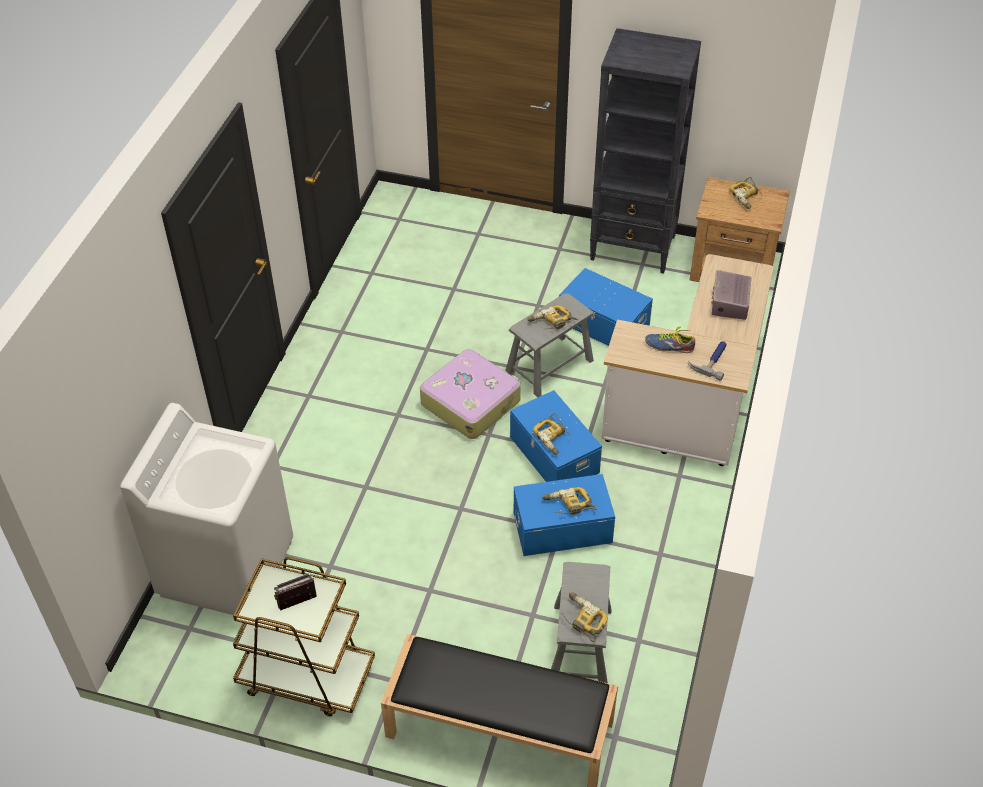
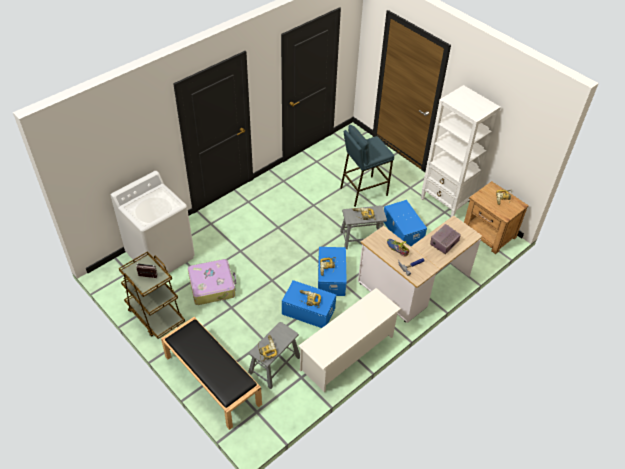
camera: 30 degrees right, 0 degrees up
suitcase [420,349,521,439] -> suitcase moved to [188,259,236,305]
black bookcase [590,28,701,274] -> white bookcase [421,85,501,217]
none -> white shoe rack [298,288,401,392]
none -> blue stool [340,125,394,207]

